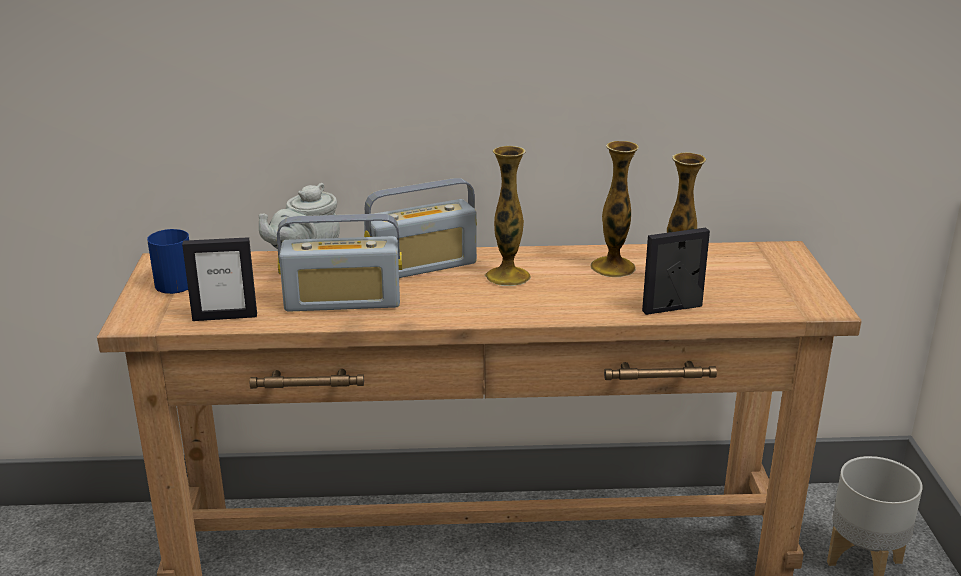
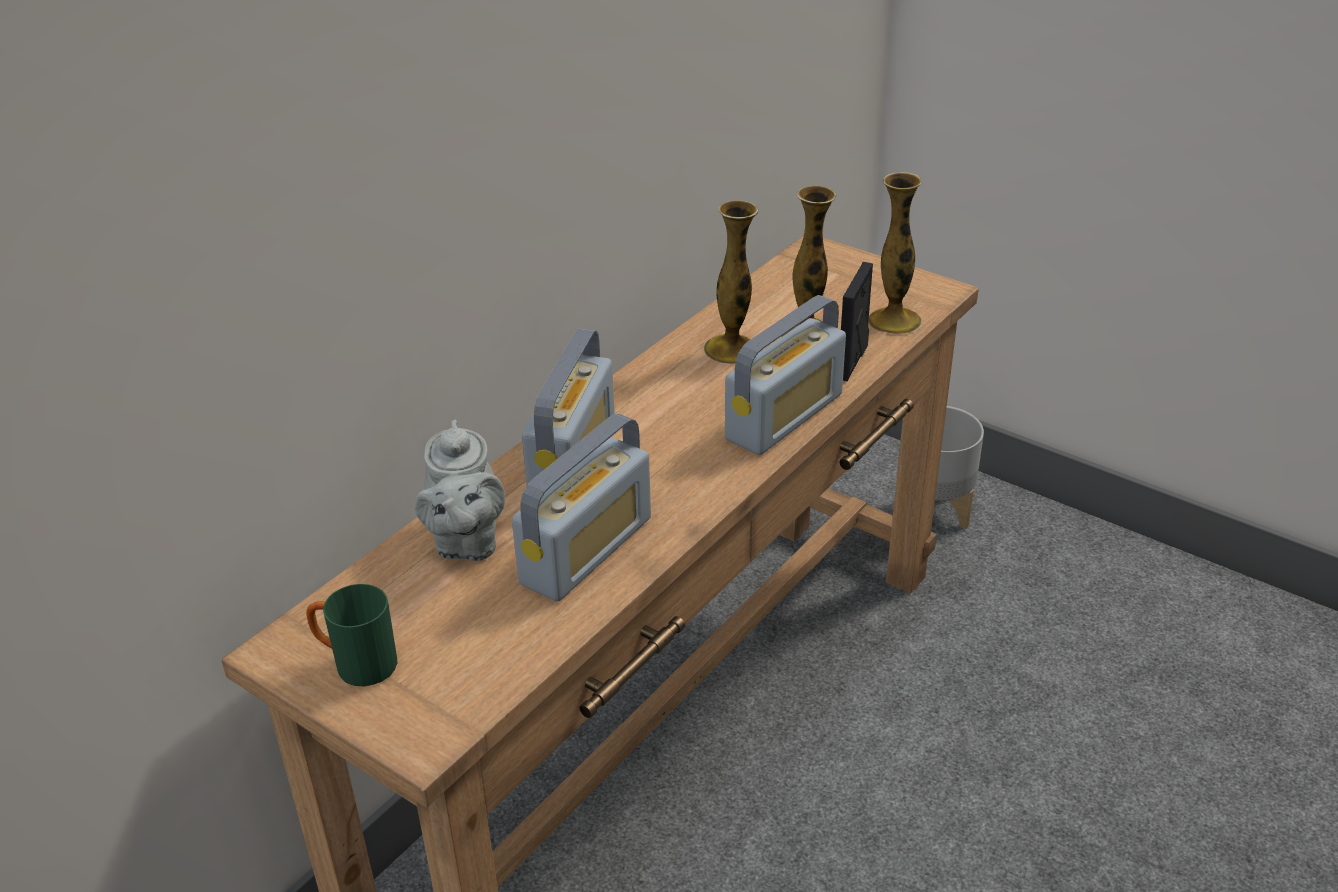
camera: 50 degrees left, 10 degrees up
blue mug [147,229,189,294] -> green mug [306,584,397,686]
picture frame [182,237,257,321] -> none
vase [485,146,531,286] -> vase moved to [868,172,922,334]
none -> radio [725,295,846,455]

